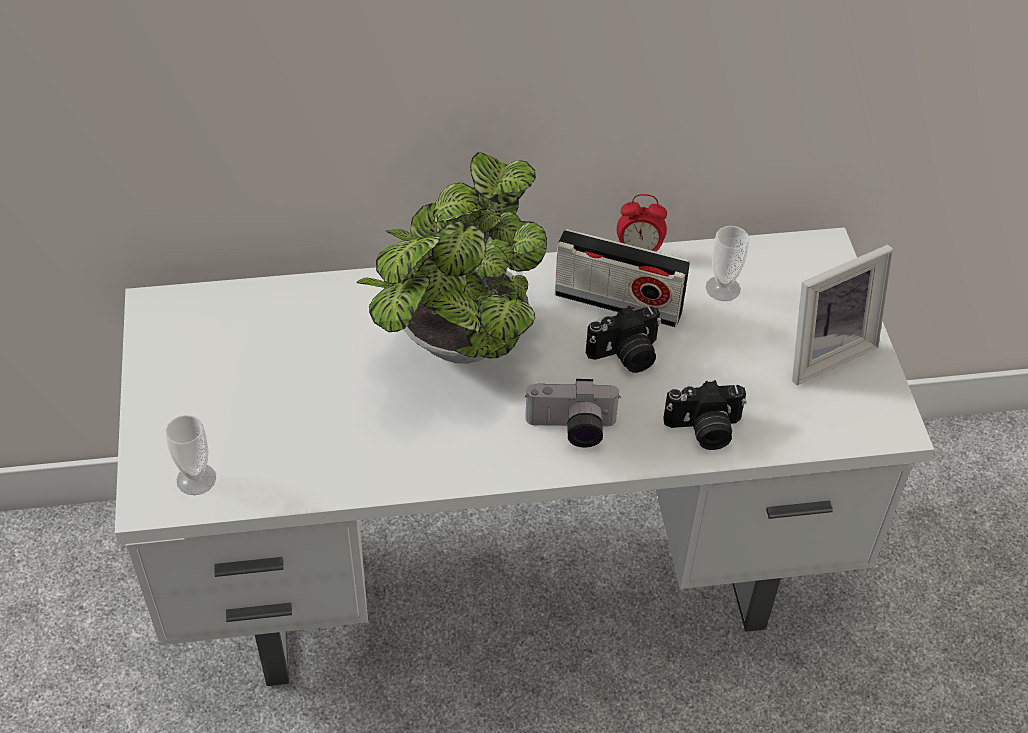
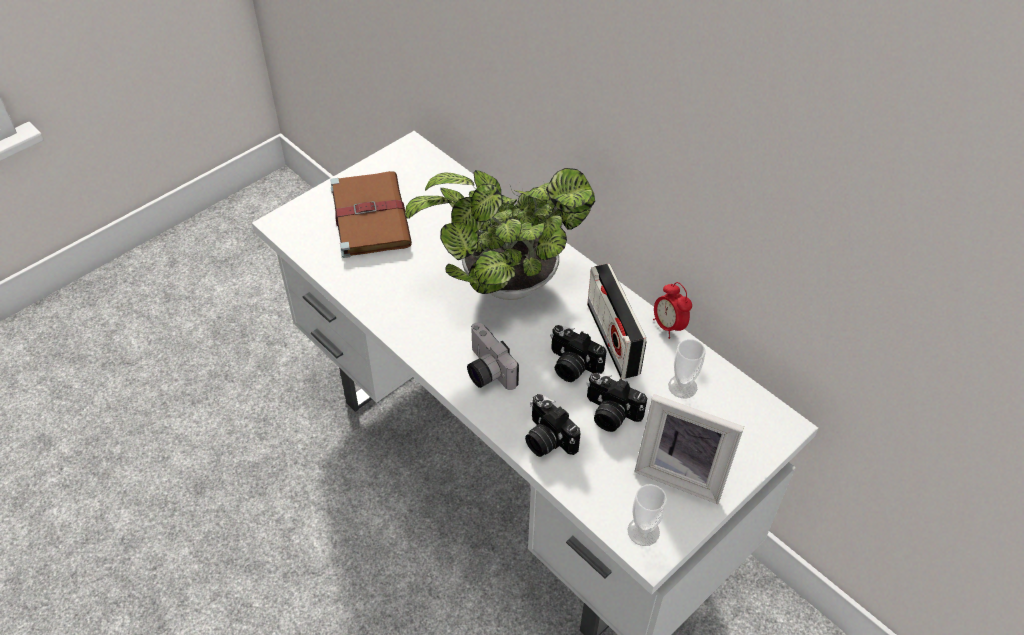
camera: 55 degrees right, 0 degrees up
cup [165,415,216,495] -> cup moved to [627,484,667,546]
none -> brown book [330,171,412,258]
none -> camera [587,373,647,432]

